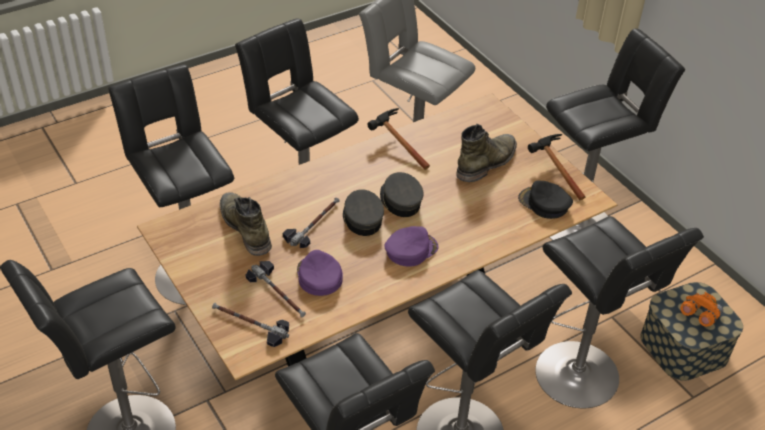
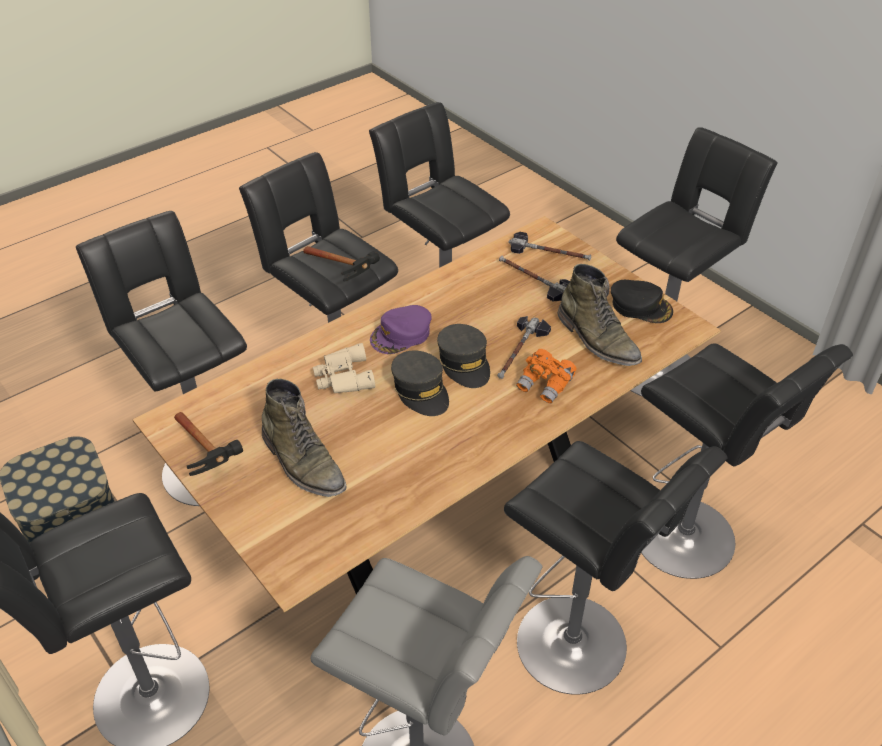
camera: 175 degrees right, 0 degrees up
purple cap [297,250,343,296] -> none
hammer [367,108,430,170] -> hammer moved to [303,246,380,282]
green boot [456,124,517,182] -> green boot turned 75 degrees counterclockwise [262,379,347,497]
black cap [518,180,573,219] -> black cap moved to [611,280,673,323]
orange binoculars [680,292,723,327] -> orange binoculars moved to [516,349,576,404]
none -> beige binoculars [313,343,375,393]

